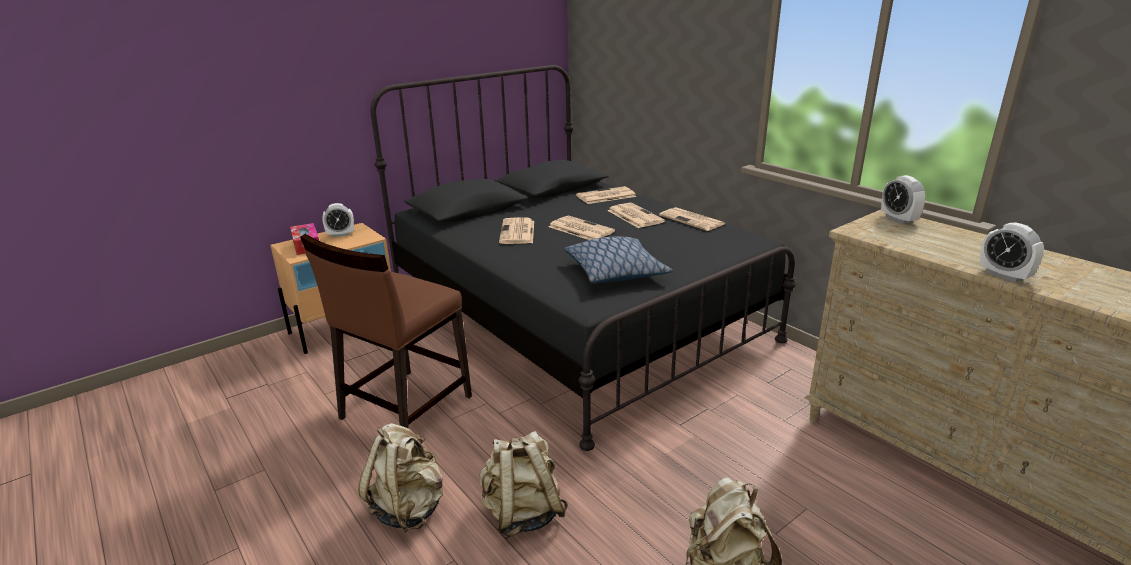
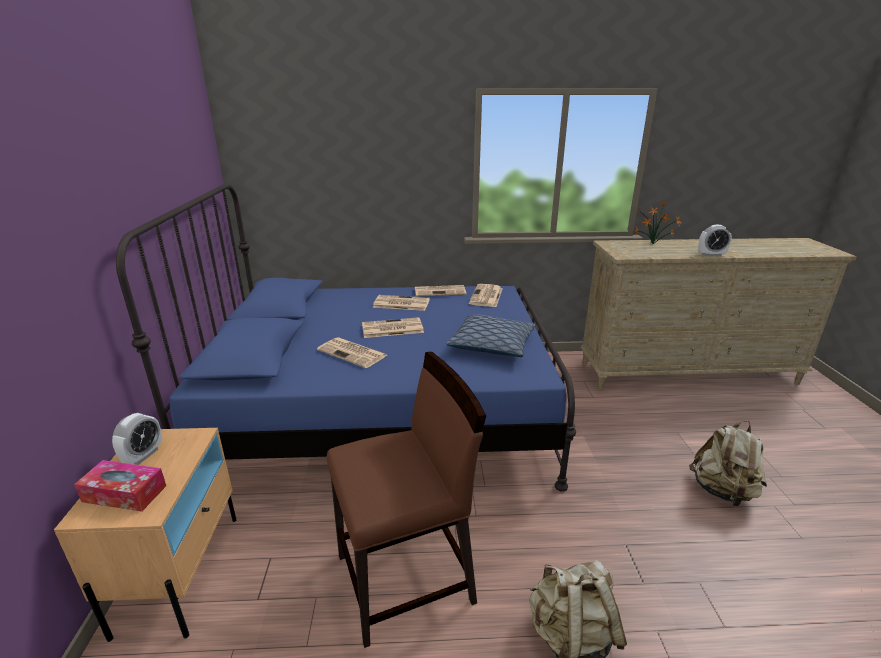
camera: 55 degrees left, 0 degrees up
brown chair [300,234,472,429] -> brown chair turned 90 degrees counterclockwise [327,352,486,648]
black bed [371,65,796,451] -> blue bed [116,183,576,492]
beige backpack [480,431,568,537] -> none
newspaper [576,186,636,204] -> newspaper moved to [469,284,503,307]
alarm clock [881,175,925,224] -> none
none -> potted plant [635,202,681,244]

